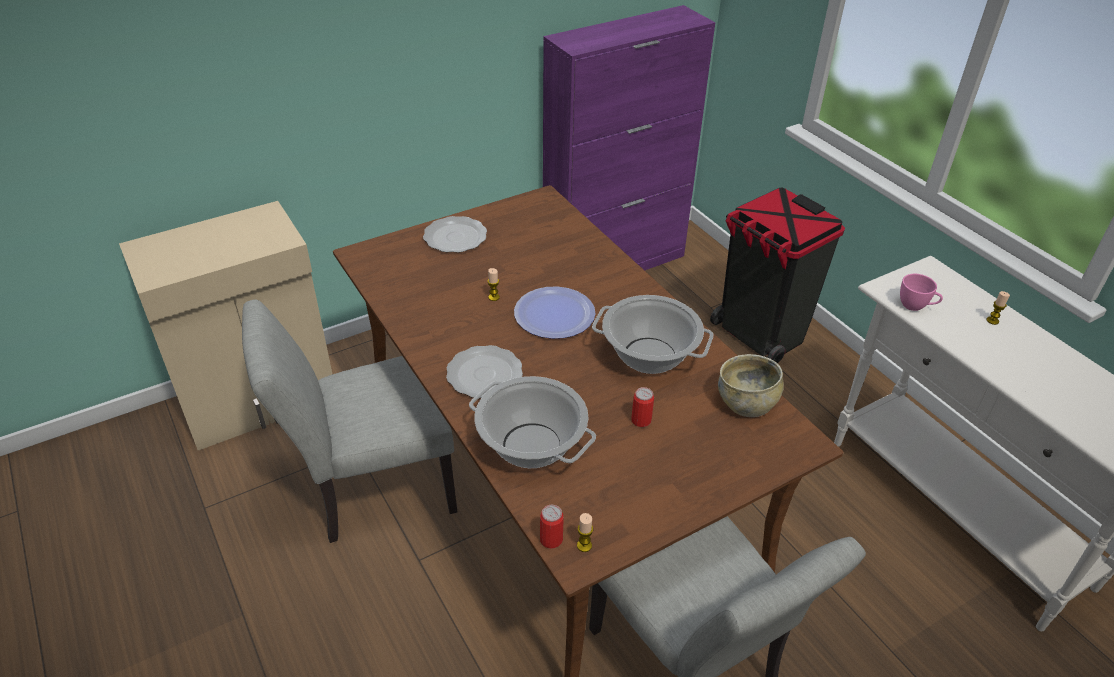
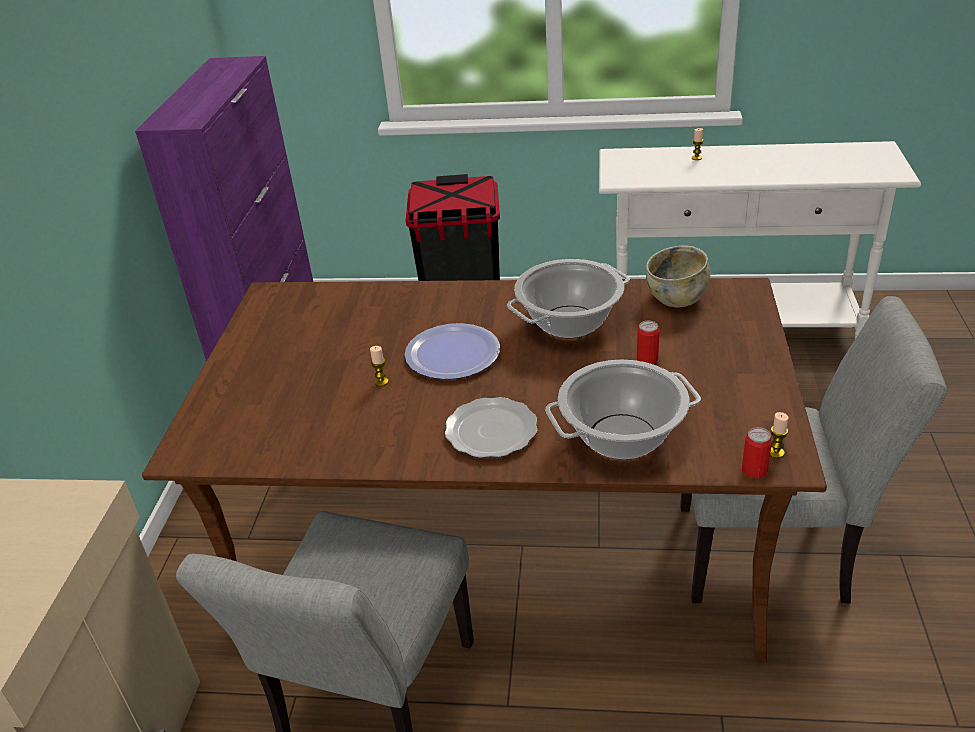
camera: 50 degrees left, 5 degrees down
plate [423,216,487,253] -> none
pink cup [900,274,943,311] -> none

